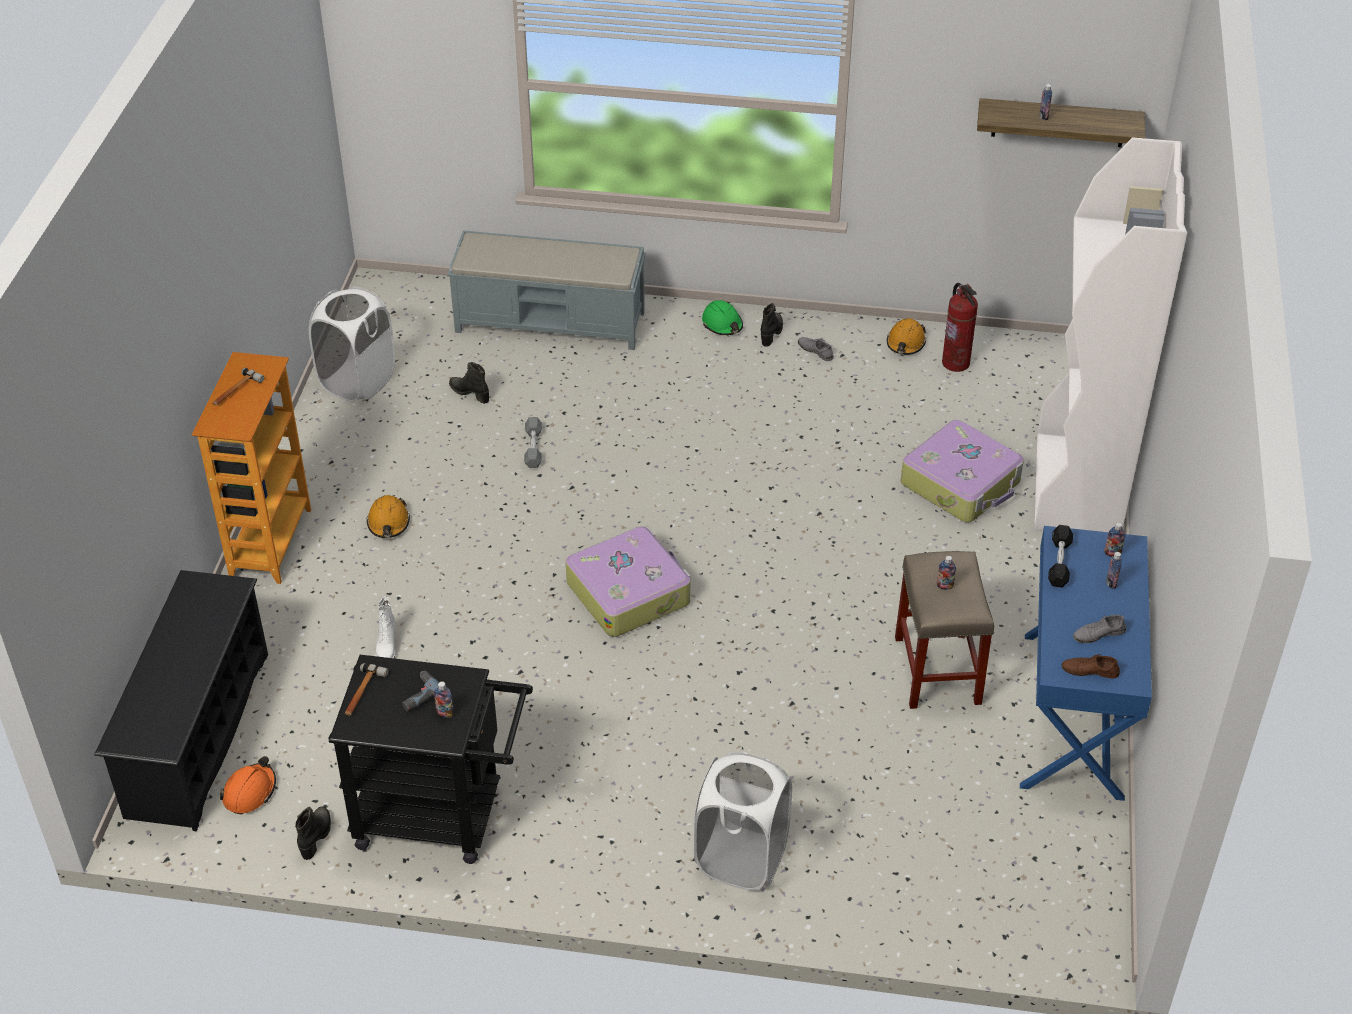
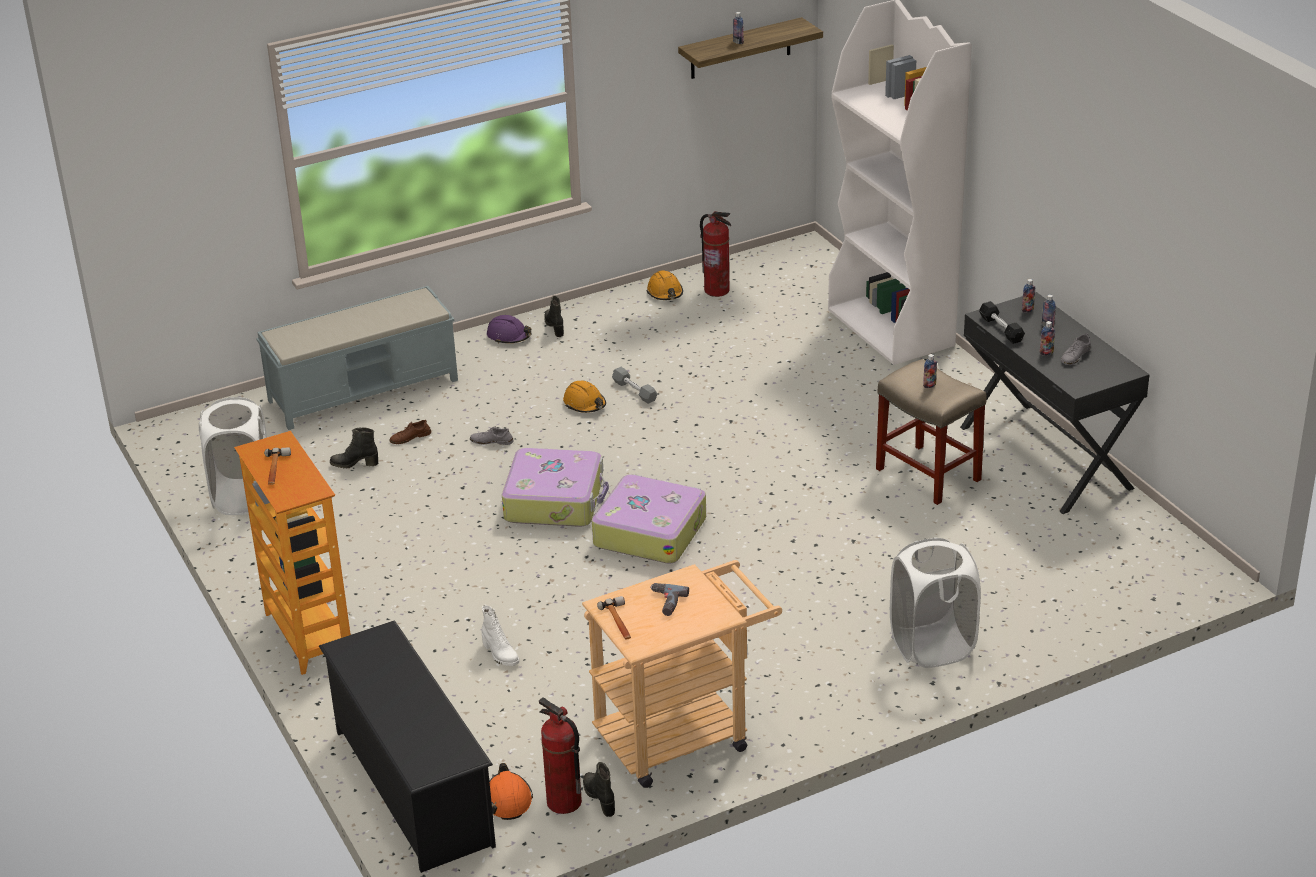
camera: 35 degrees left, 10 degrees down
black cart [329,655,533,864] -> beige cart [582,560,782,788]
orange hard hat [366,495,410,538] -> orange hard hat moved to [563,381,606,413]
bottle [434,681,454,718] -> bottle moved to [1040,321,1055,355]
grey dumbbell [524,417,542,468] -> grey dumbbell moved to [612,367,657,404]
green hard hat [702,300,743,335] -> purple hard hat [487,315,532,344]
grey shoe [798,337,834,361] -> grey shoe moved to [470,426,514,445]
suitcase [901,420,1024,522] -> suitcase moved to [502,448,609,527]
blue desk [1020,526,1152,801] -> black desk [960,292,1150,514]
brown shoe [1062,654,1120,678] -> brown shoe moved to [389,419,431,444]
none -> fire extinguisher [539,697,582,814]

